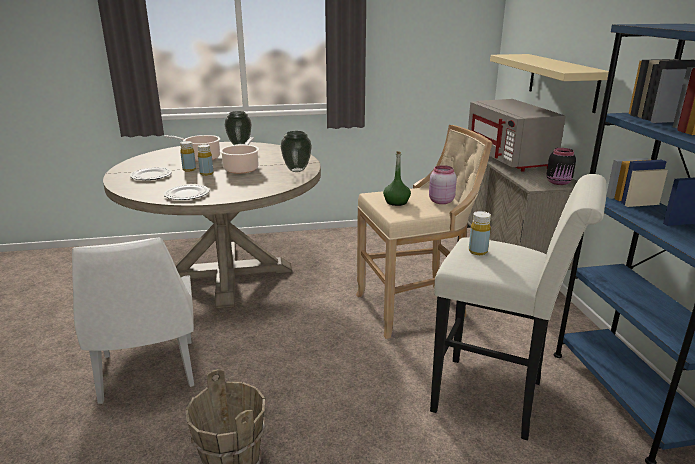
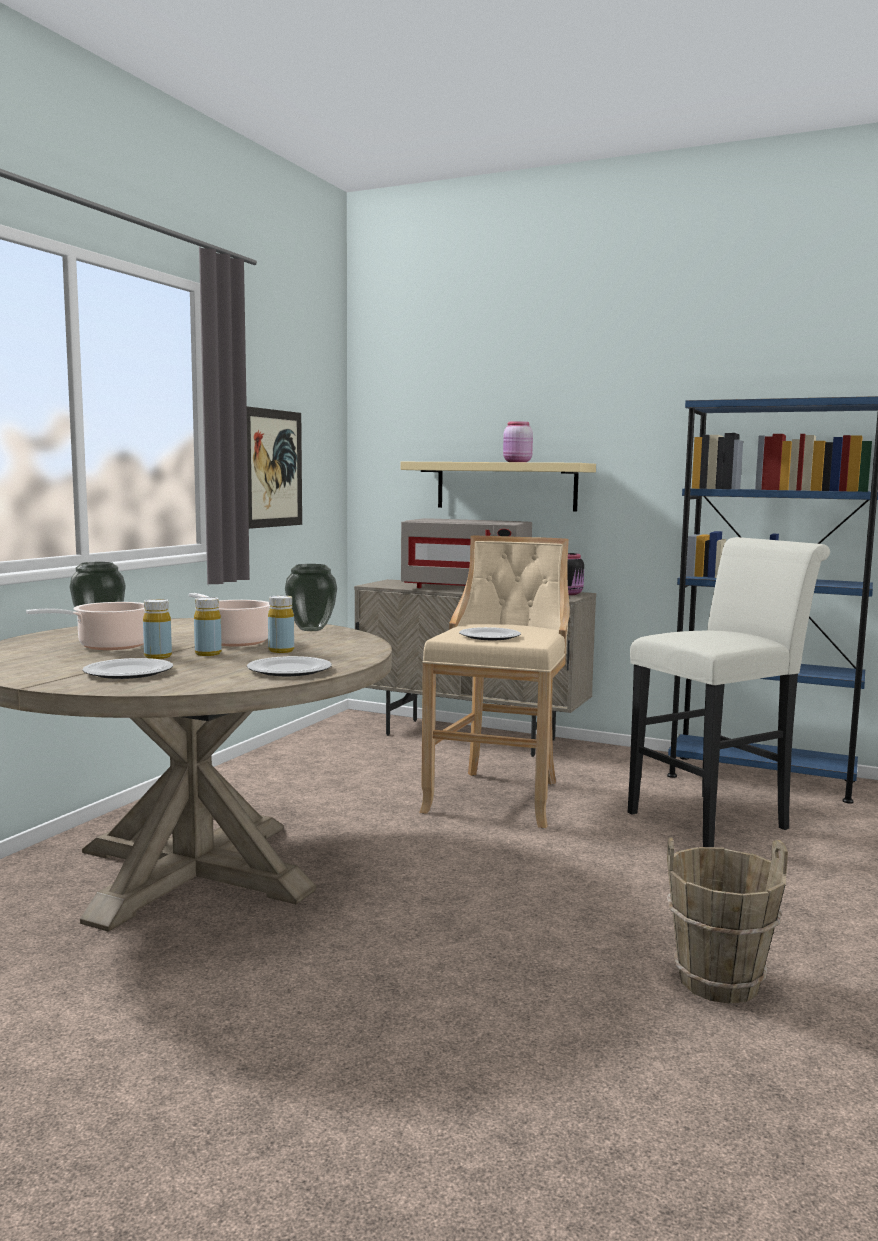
camera: 55 degrees left, 15 degrees down
white chair [72,238,194,404] -> none
green bottle [383,151,411,206] -> plate [459,627,521,640]
pink jar [429,165,457,204] -> pink jar moved to [503,421,533,462]
yellow bottle [469,211,491,255] -> yellow bottle moved to [268,595,294,653]
none -> picture [247,406,302,529]

